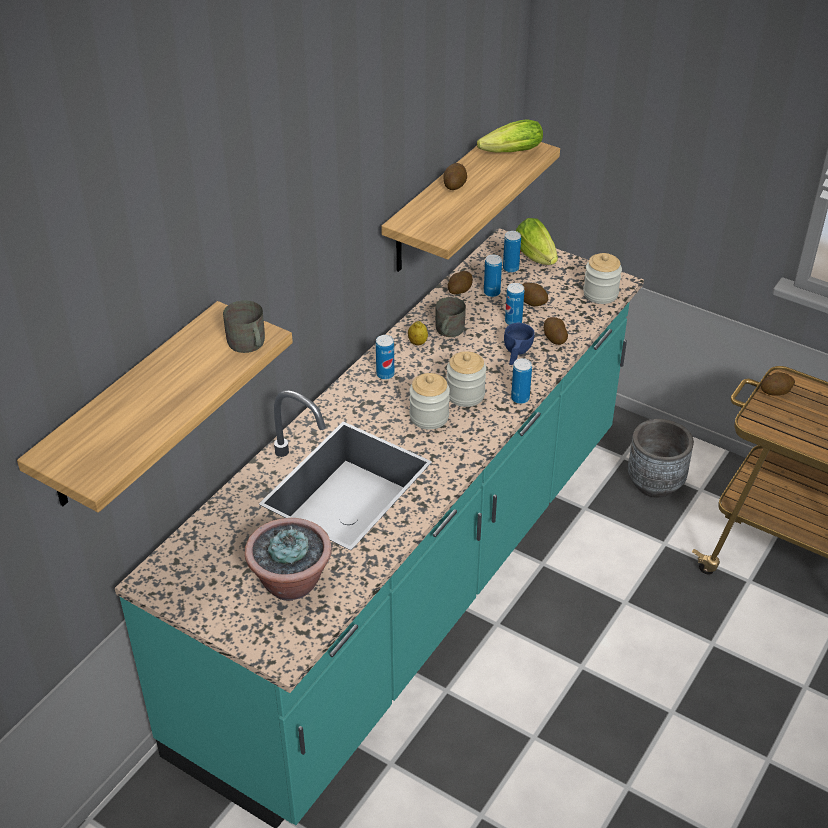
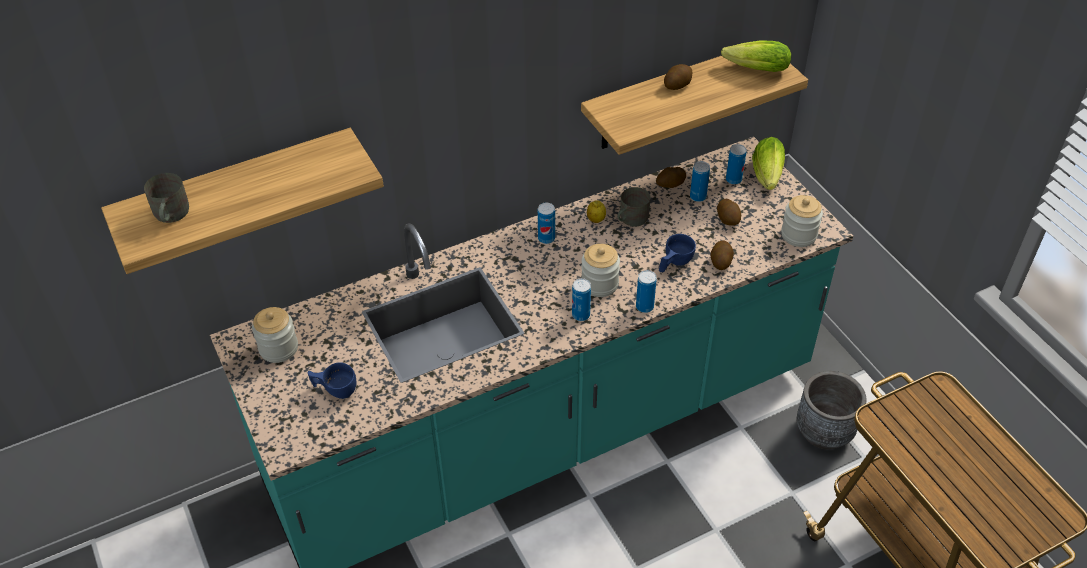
camera: 30 degrees right, 5 degrees up
grey mug [223,300,265,353] -> grey mug moved to [144,173,189,223]
potted plant [245,518,332,601] -> blue cup [308,362,356,399]
jar [409,373,450,429] -> jar moved to [252,307,298,363]
can [505,283,524,325] -> can moved to [572,278,591,321]
potato [761,372,795,396] -> none

